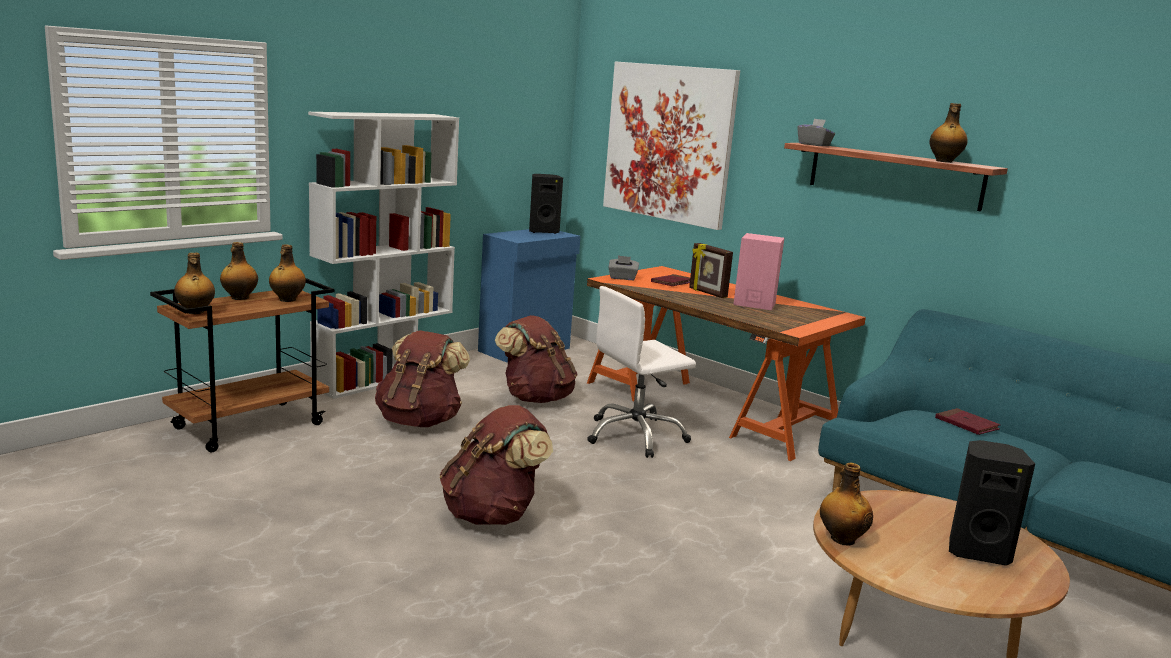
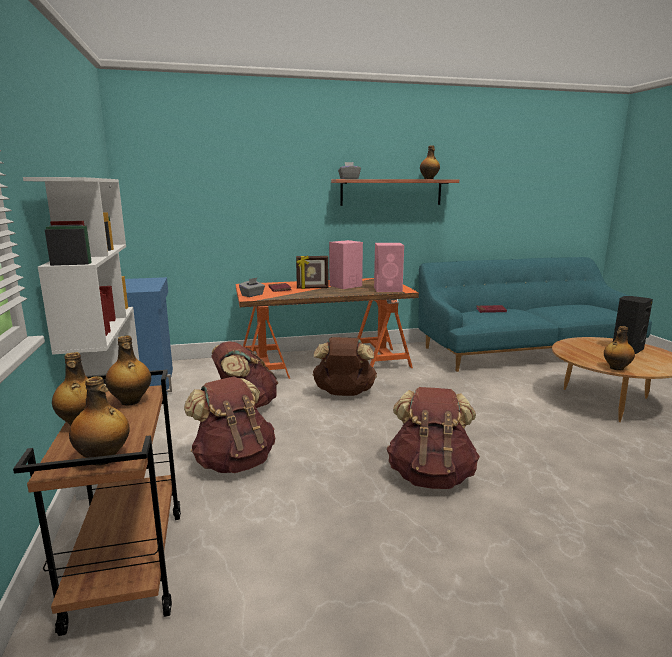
camera: 55 degrees left, 0 degrees up
black speaker [529,174,563,234] -> none
white office chair [587,286,696,458] -> brown backpack [312,337,377,396]
picture [603,61,740,230] -> none
none -> pink speaker [374,243,404,292]

